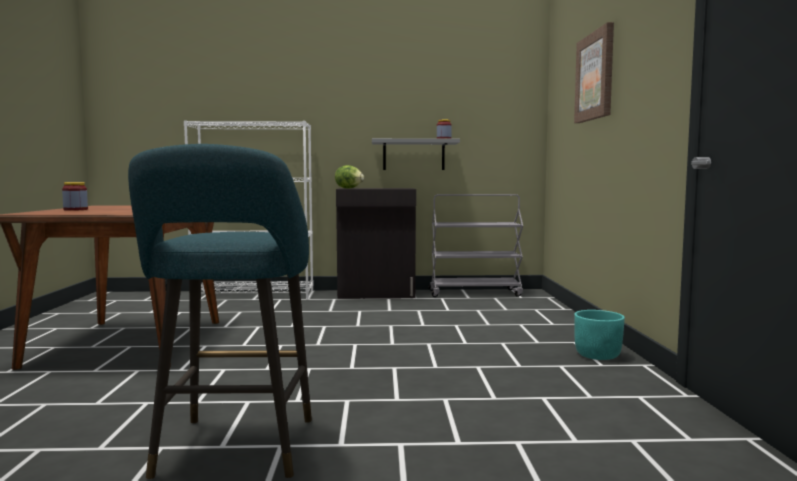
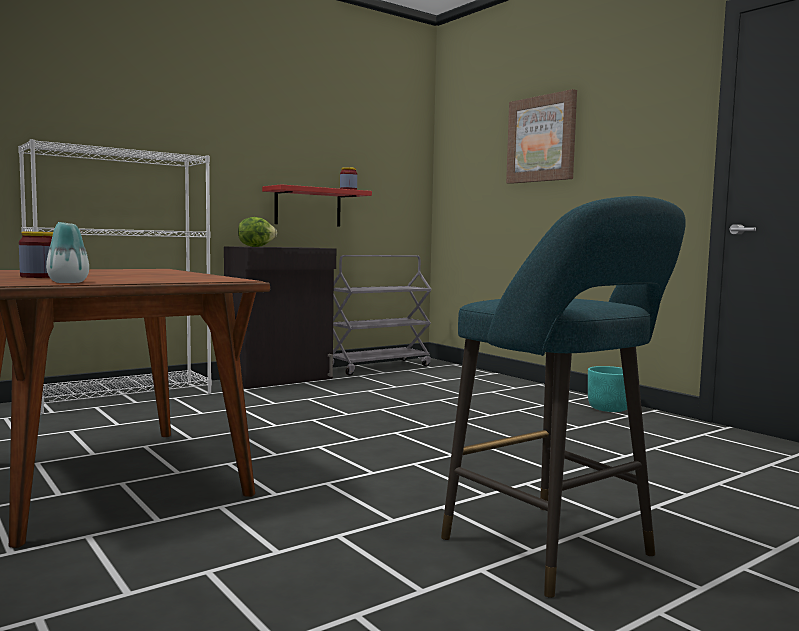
camera: 35 degrees left, 0 degrees up
grey shelf [372,138,460,170] -> red shelf [262,184,372,226]
none -> vase [46,222,89,283]

